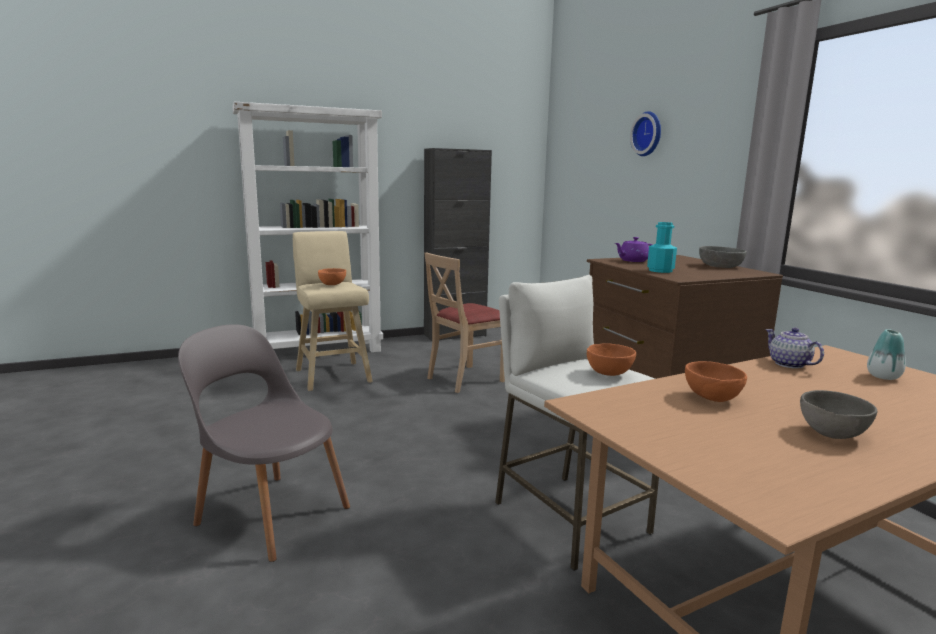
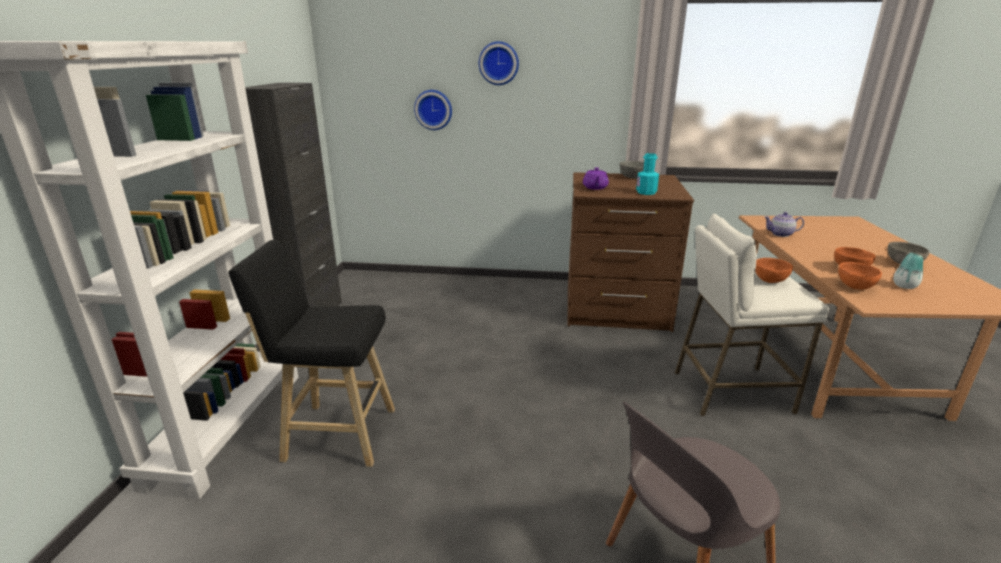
camera: 60 degrees left, 10 degrees up
beige stool [293,231,373,391] -> black stool [229,240,395,467]
orange bowl [318,268,346,285] -> orange bowl moved to [838,262,882,290]
beige chair [424,252,505,393] -> none
vase [867,329,906,380] -> vase moved to [893,252,923,289]
none -> wall clock [414,90,452,130]

